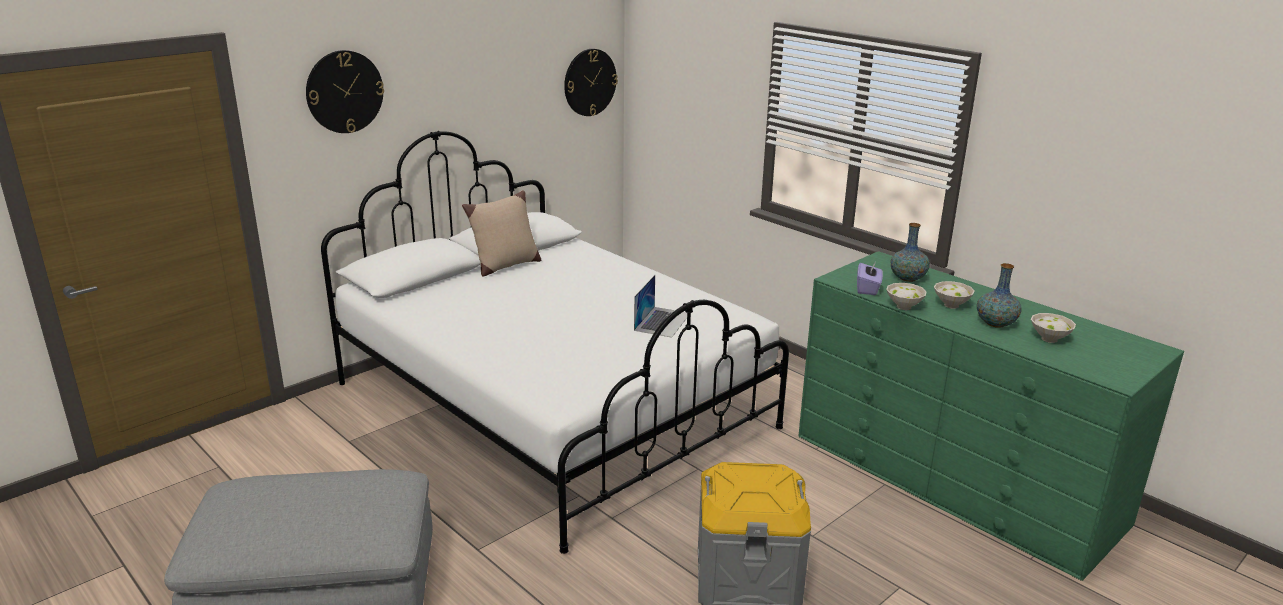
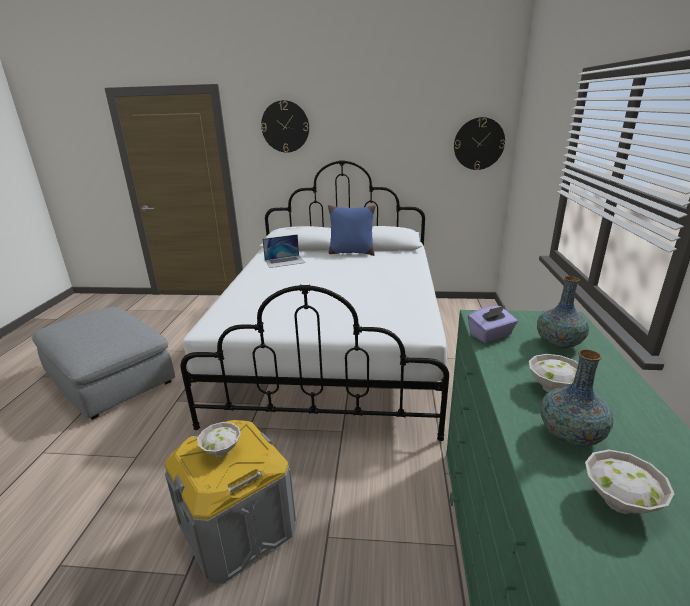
camera: 50 degrees right, 0 degrees up
beige pillow [462,190,541,276] -> blue pillow [328,205,375,256]
laptop [634,275,687,338] -> laptop moved to [263,234,305,268]
white bowl [886,283,927,310] -> white bowl moved to [197,422,241,457]

